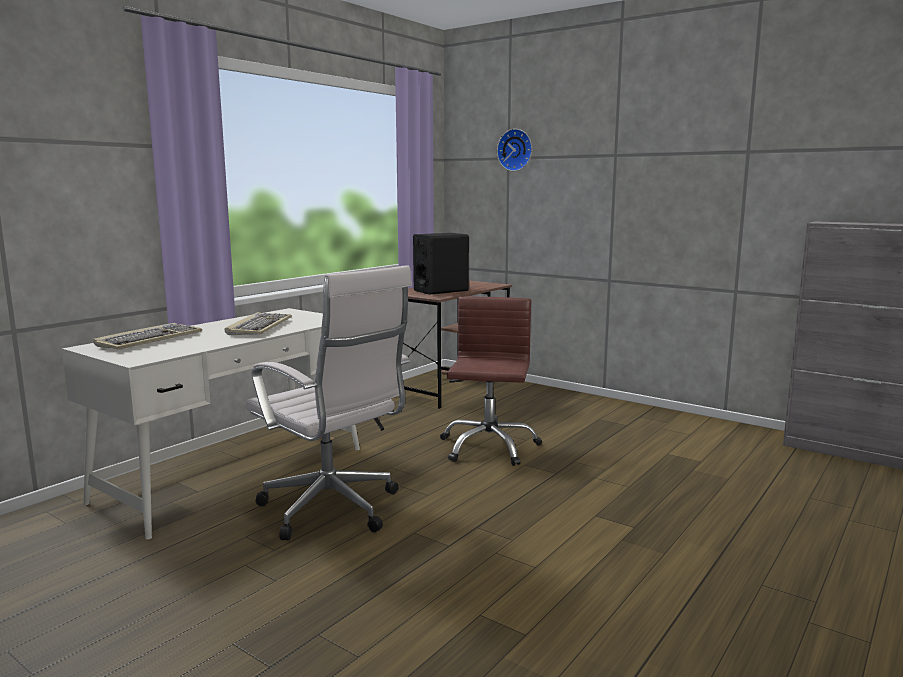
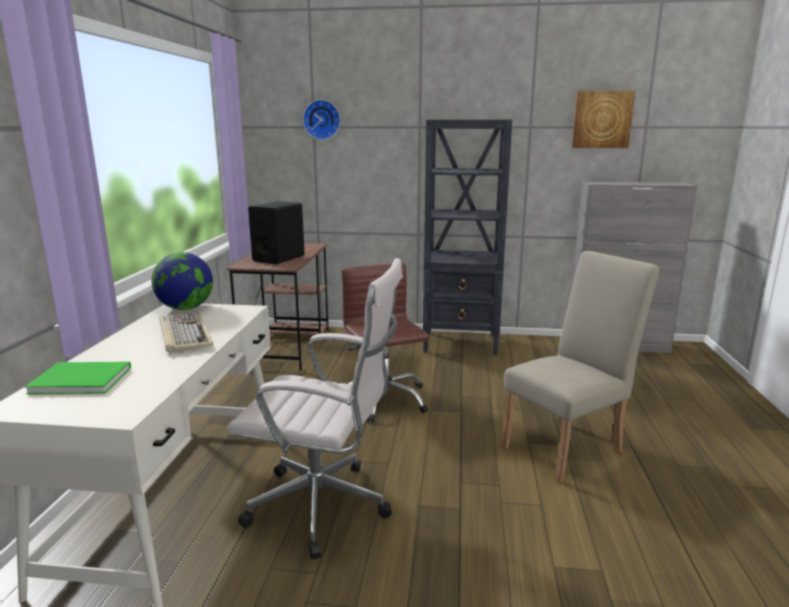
camera: 30 degrees left, 5 degrees up
keyboard [93,323,202,349] -> green book [25,362,131,394]
none -> globe [152,252,213,310]
none -> black bookcase [423,120,512,355]
none -> beige chair [501,251,659,483]
none -> picture [572,90,635,148]

